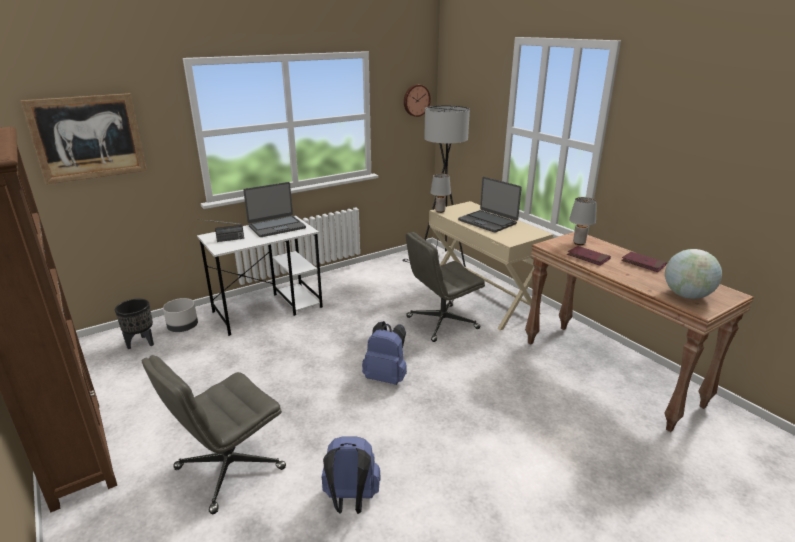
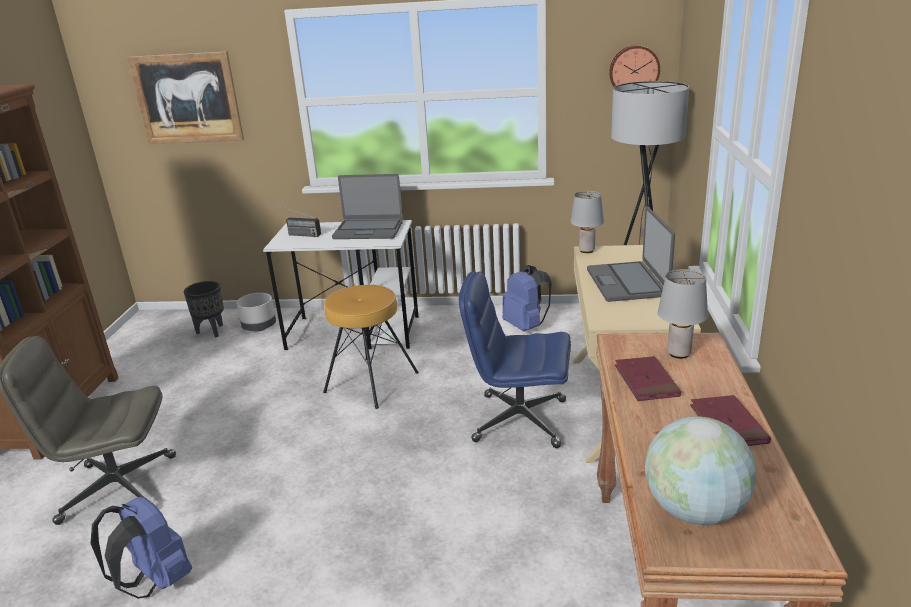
camera: 40 degrees right, 0 degrees up
blue backpack [362,321,407,385] -> blue backpack moved to [502,265,552,331]
grey office chair [406,232,485,342] -> blue office chair [459,271,571,448]
none -> brown stool [323,285,419,409]

